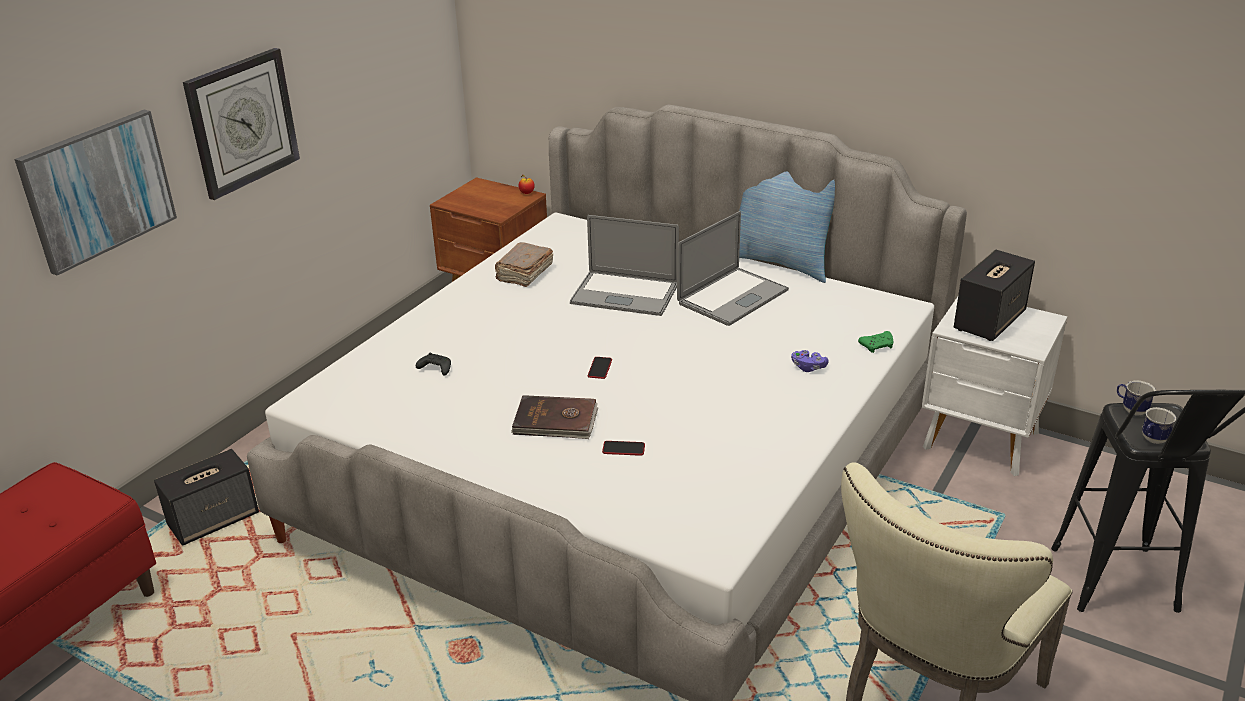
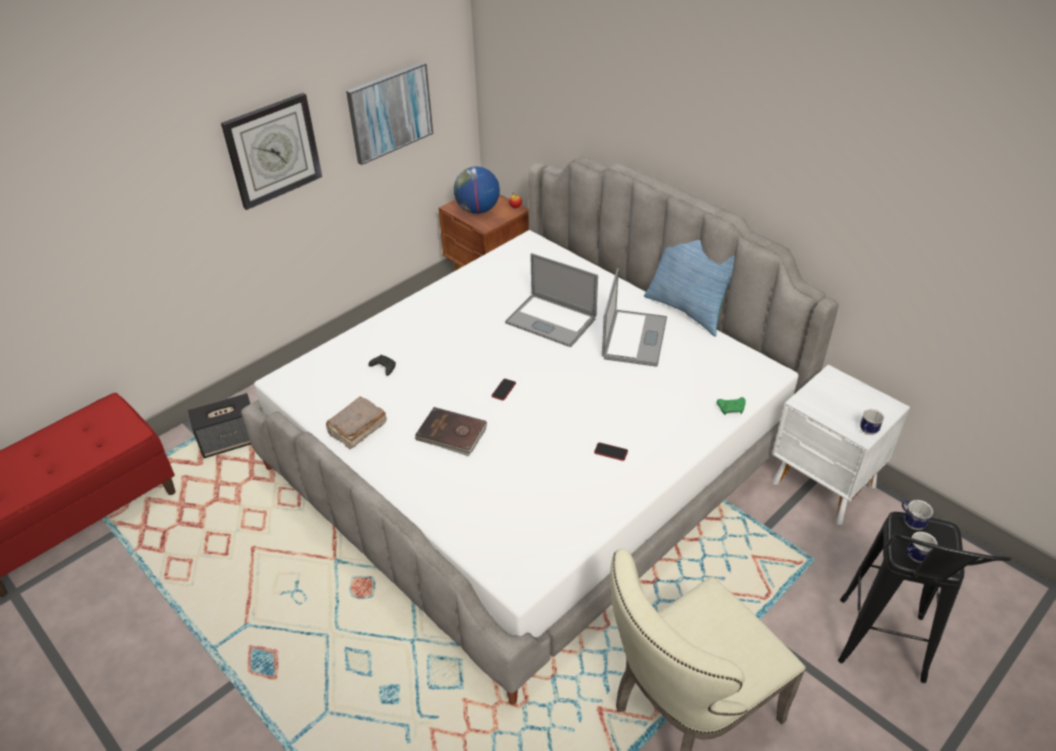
camera: 15 degrees right, 10 degrees up
picture [14,110,177,275] -> picture moved to [346,62,433,165]
brown book [495,243,554,287] -> brown book moved to [326,397,387,449]
phone [602,441,645,456] -> phone moved to [594,443,628,461]
laptop [677,211,789,326] -> laptop turned 45 degrees counterclockwise [602,268,667,366]
purple game controller [791,350,829,372] -> none
speaker [954,250,1035,341] -> none
none -> globe [454,167,500,214]
none -> mug [860,409,884,435]

